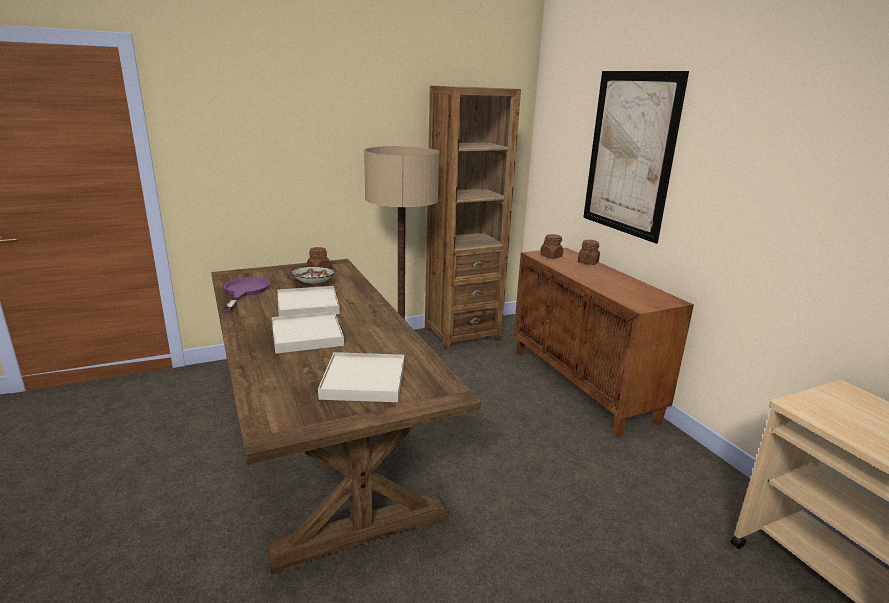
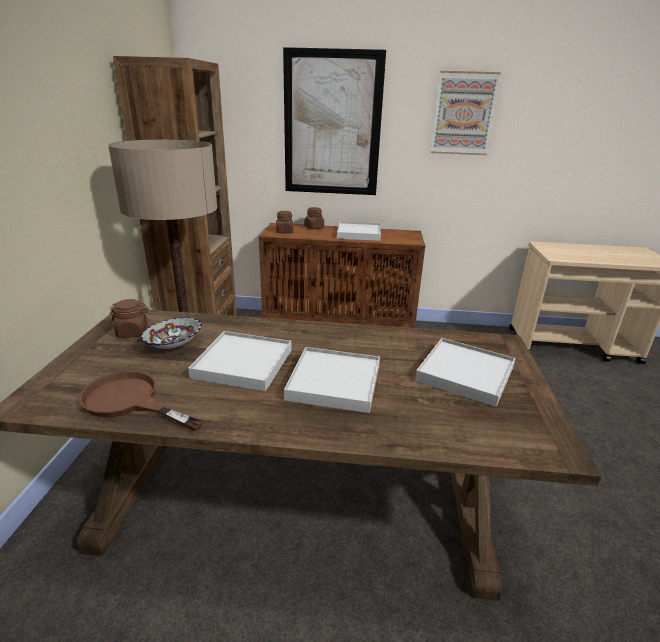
camera: 60 degrees left, 5 degrees up
purple frying pan [222,277,270,312] -> brown frying pan [79,371,204,432]
none -> white tray [337,221,381,241]
none -> picture [430,71,501,155]

